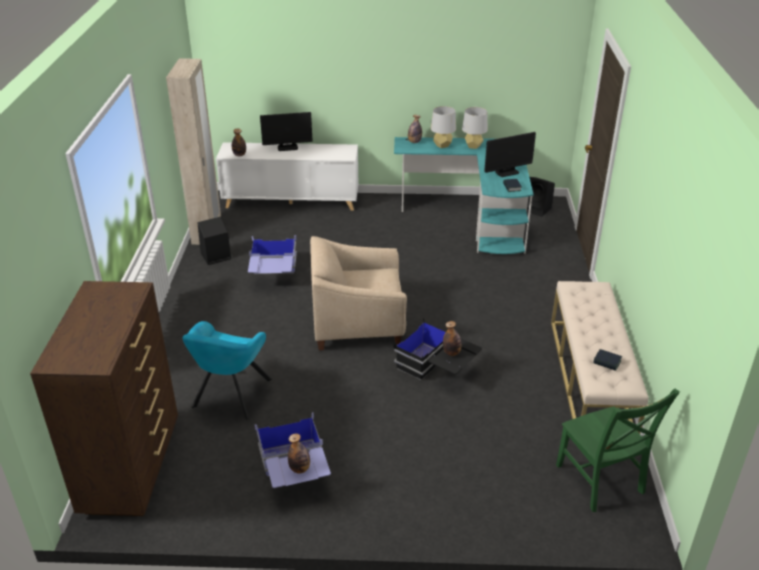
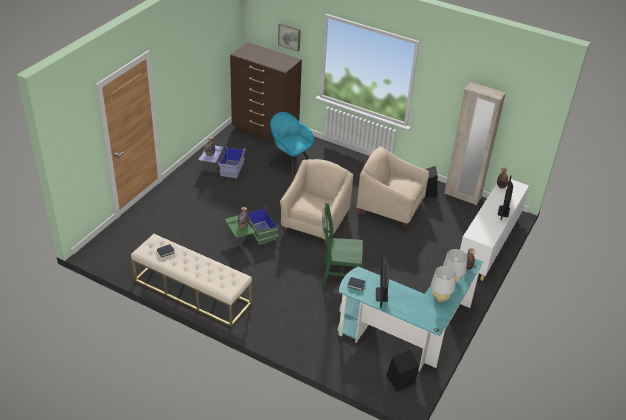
camera: 115 degrees right, 5 degrees up
blue storage box [248,235,297,274] -> beige armchair [357,146,429,228]
black storage box [393,318,482,380] -> green storage box [225,206,279,245]
green chair [556,389,680,512] -> green chair moved to [322,202,363,285]
none -> picture [278,23,301,52]

